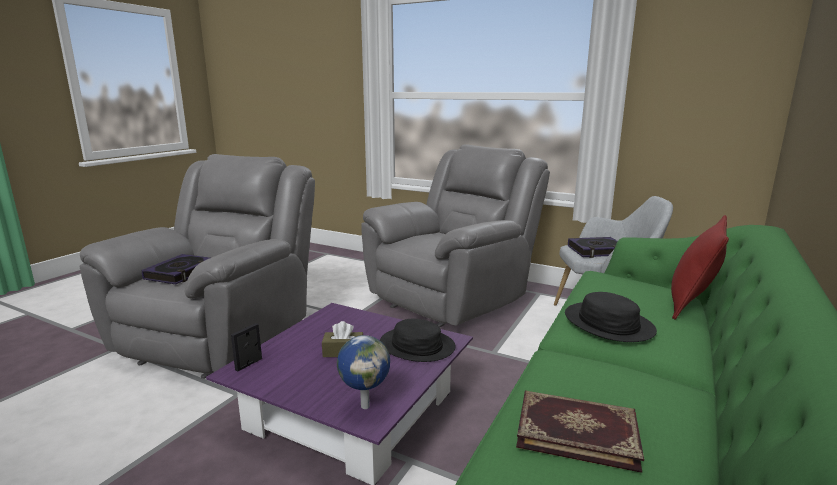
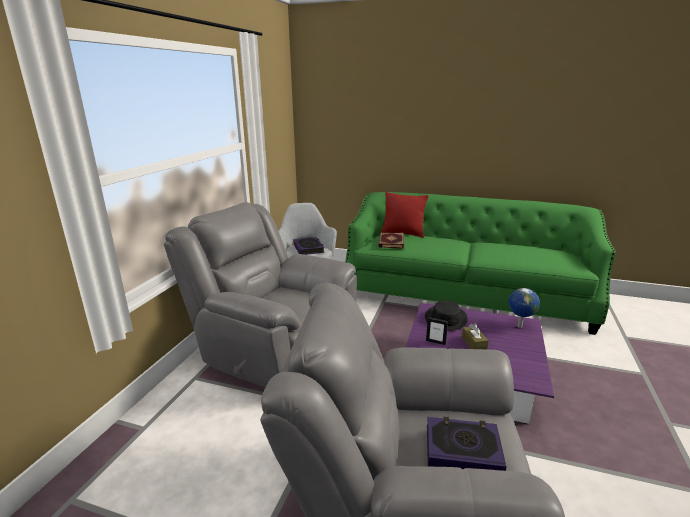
camera: 100 degrees left, 5 degrees up
picture frame [231,323,262,371] -> picture frame moved to [426,317,448,345]
book [516,391,644,473] -> book moved to [378,232,404,249]
black hat [565,292,657,342] -> none

